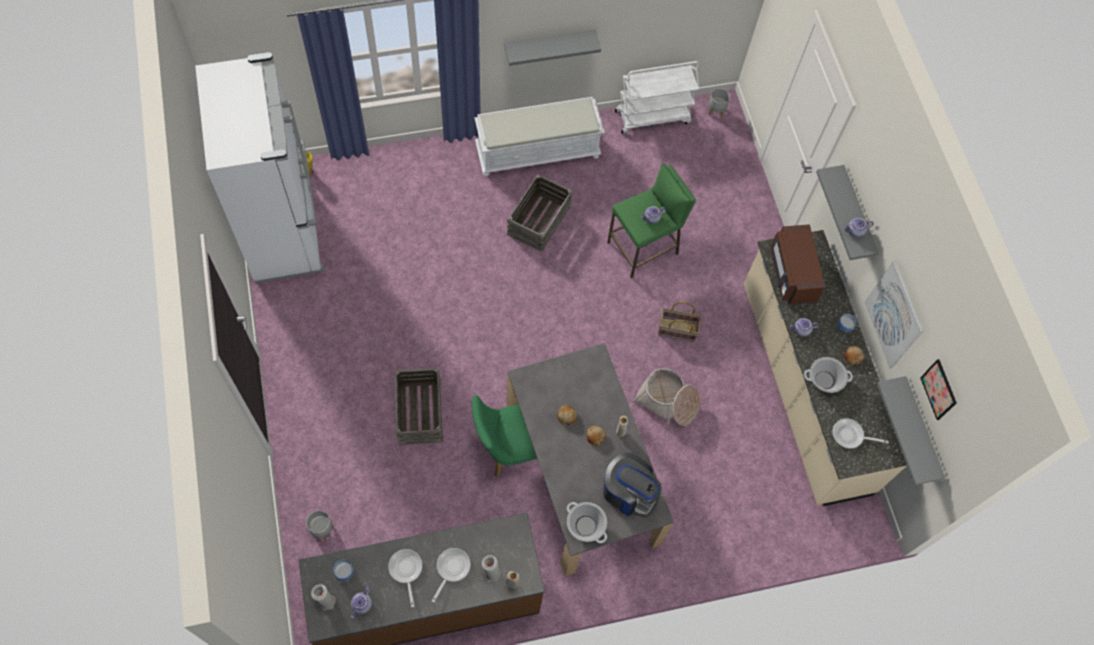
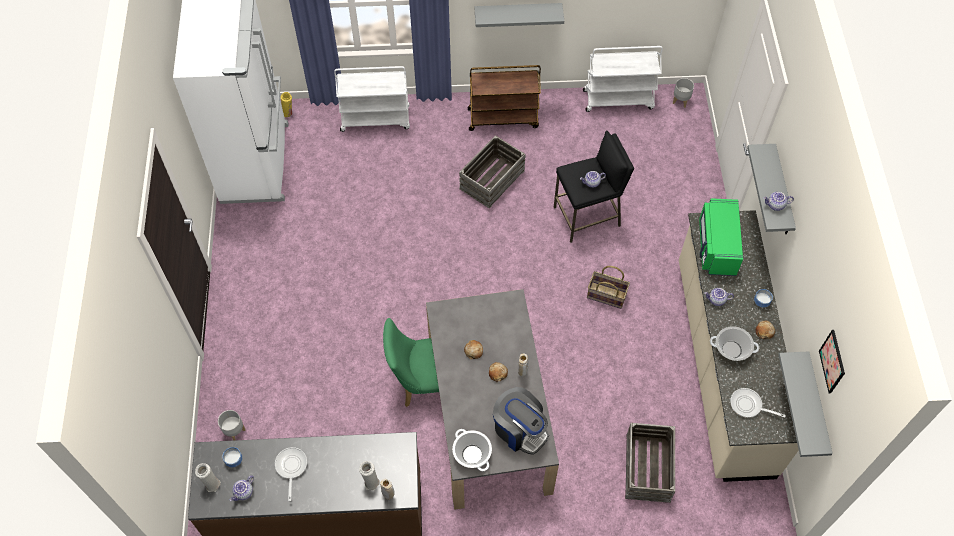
camera: 15 degrees right, 5 degrees down
crate [395,368,443,445] -> crate moved to [625,423,675,503]
frying pan [432,548,470,602] -> none
white bench [475,97,605,176] -> brown cart [468,65,541,131]
green stool [607,163,696,279] -> black stool [554,130,634,243]
basket [632,368,700,426] -> none
brown microwave [770,224,825,305] -> green microwave [699,198,743,276]
picture [865,261,923,369] -> none
none -> white cart [334,66,410,132]

